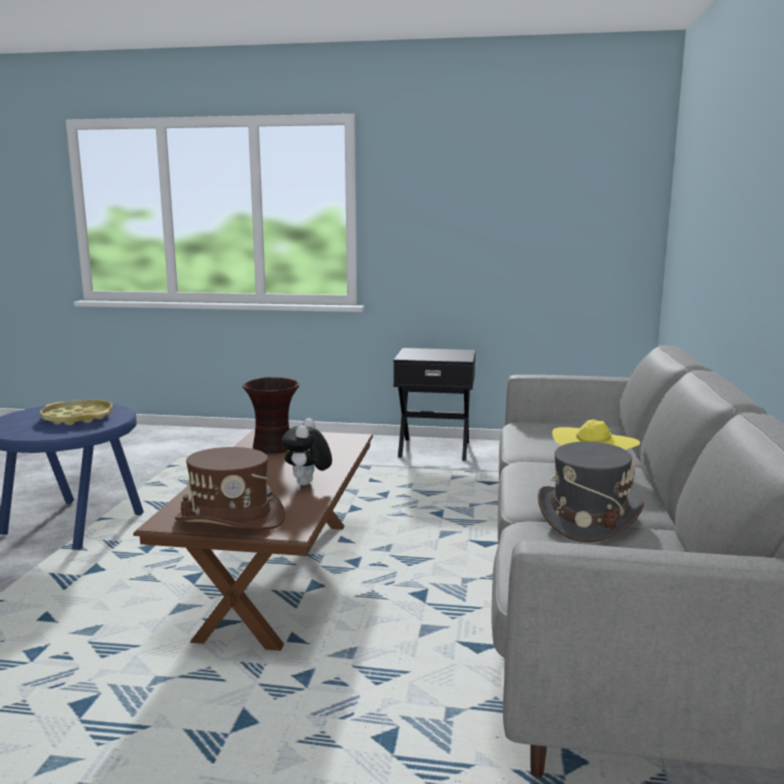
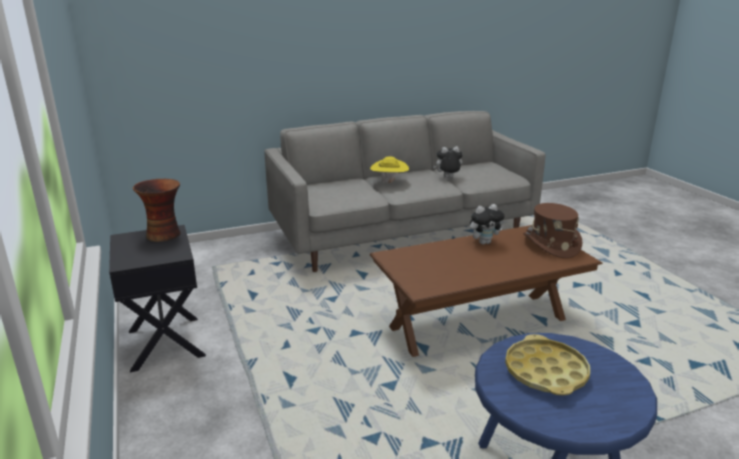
camera: 120 degrees left, 10 degrees up
vase [242,377,300,454] -> vase moved to [133,179,181,242]
grey hat [538,442,644,543] -> plush toy [433,146,463,178]

